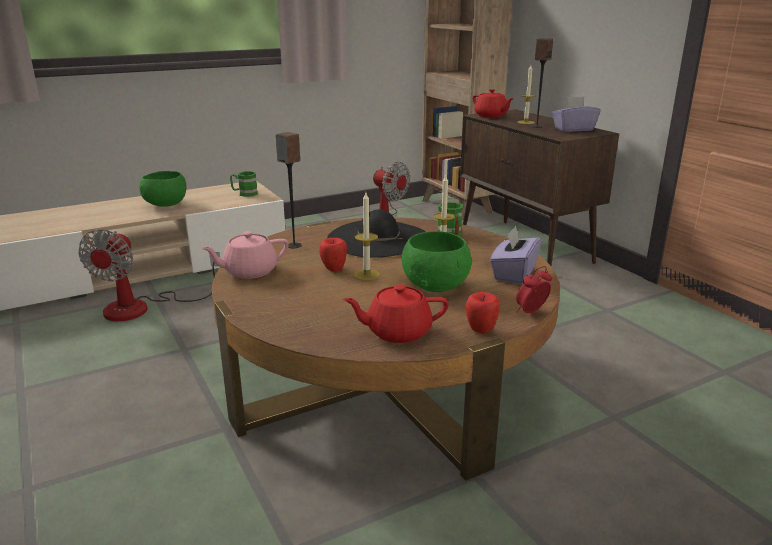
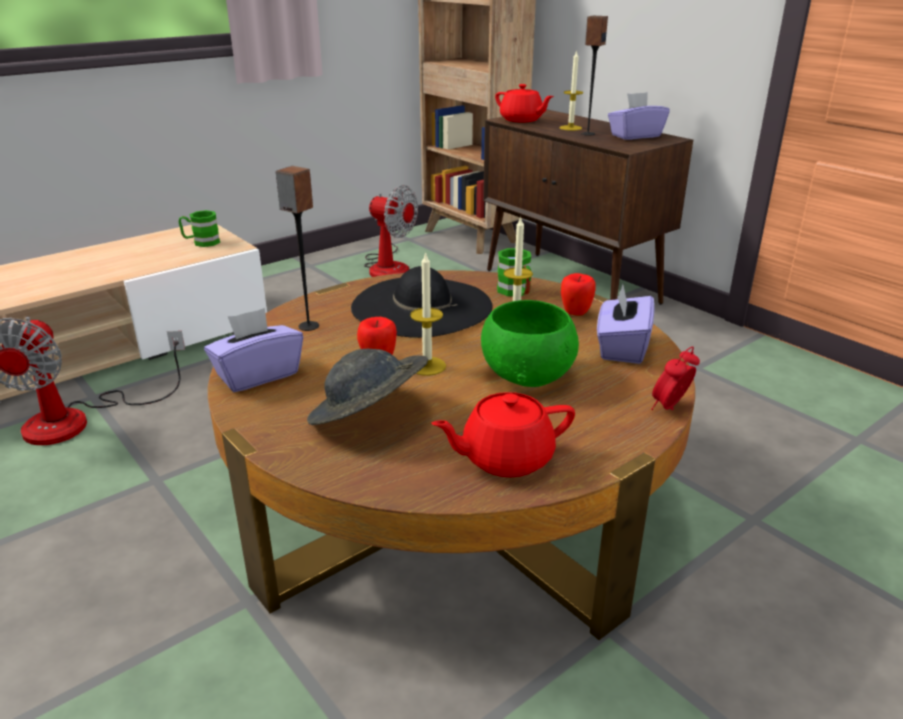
camera: 10 degrees left, 5 degrees up
green bowl [139,171,187,207] -> none
pink teapot [201,231,289,279] -> purple tissue box [204,308,303,392]
apple [466,292,500,333] -> apple moved to [561,273,596,316]
none -> grey hat [307,349,428,425]

